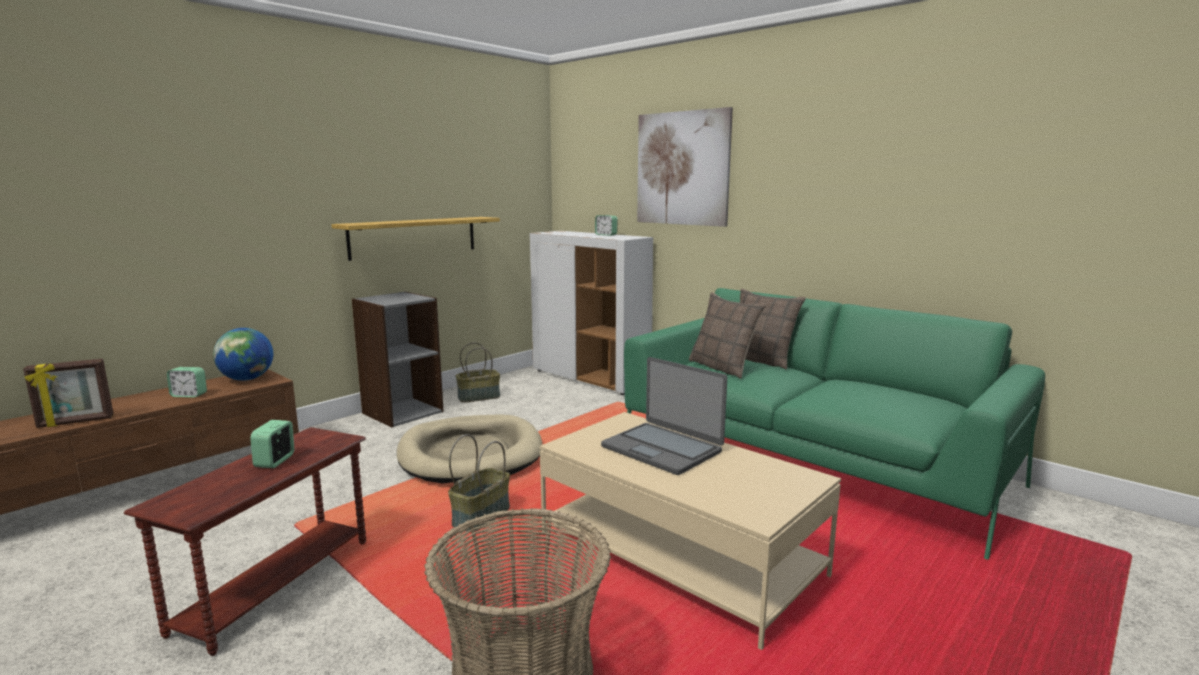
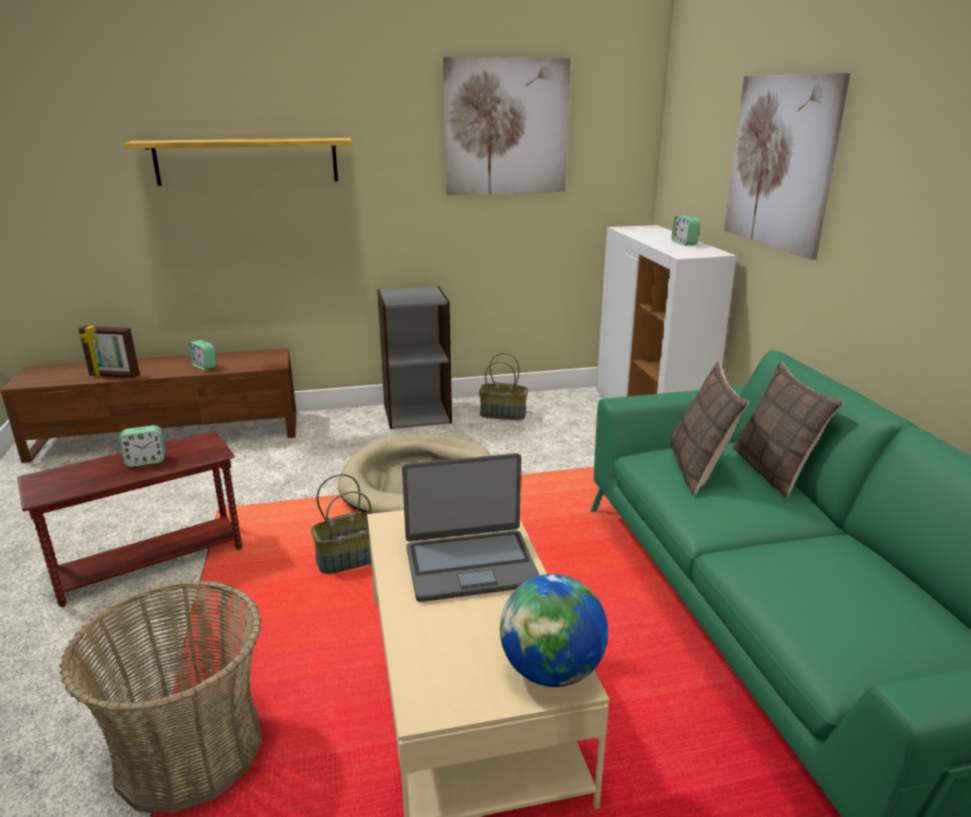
camera: 35 degrees right, 10 degrees up
globe [213,328,273,381] -> globe moved to [500,574,608,687]
alarm clock [250,420,294,468] -> alarm clock turned 150 degrees counterclockwise [119,425,165,467]
shelf [331,217,500,261] -> shelf moved to [124,138,353,186]
laptop [601,357,727,475] -> laptop turned 90 degrees counterclockwise [402,453,540,602]
none -> picture [443,57,571,195]

